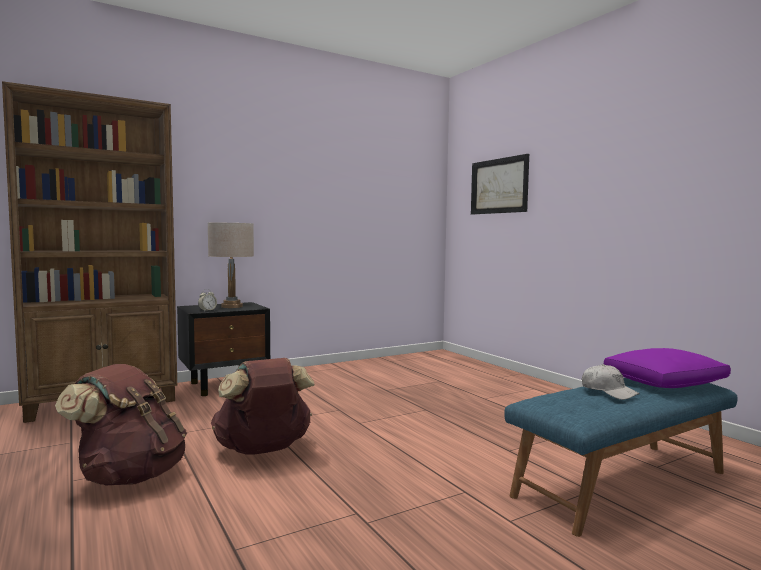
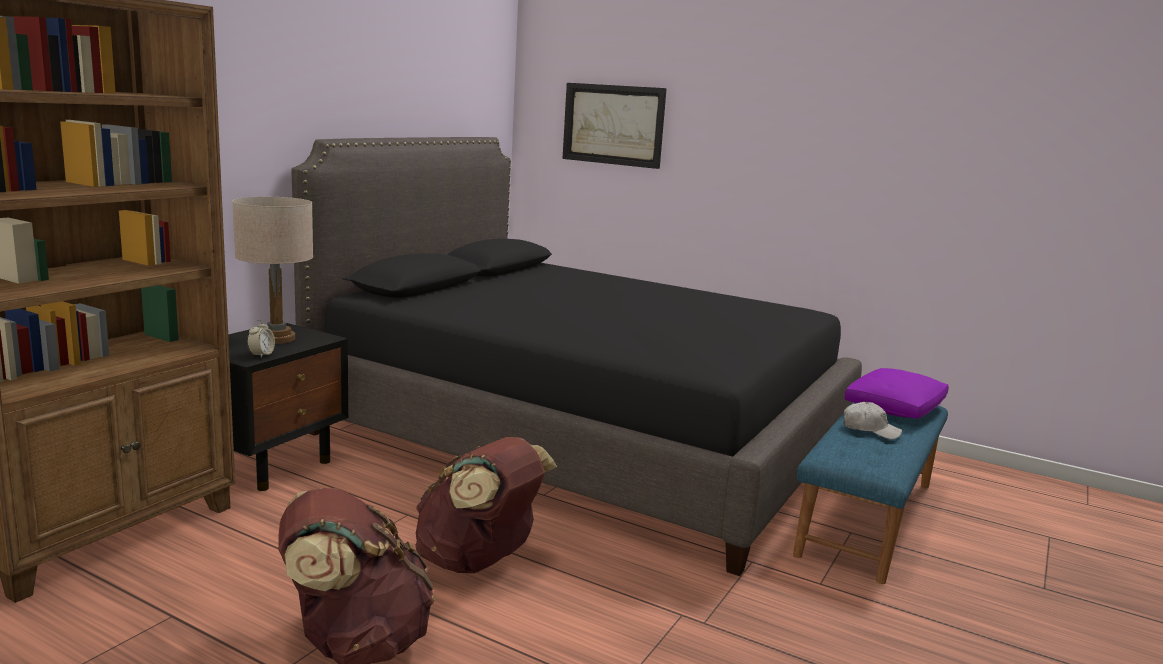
camera: 30 degrees left, 10 degrees up
none -> black bed [292,137,862,576]

